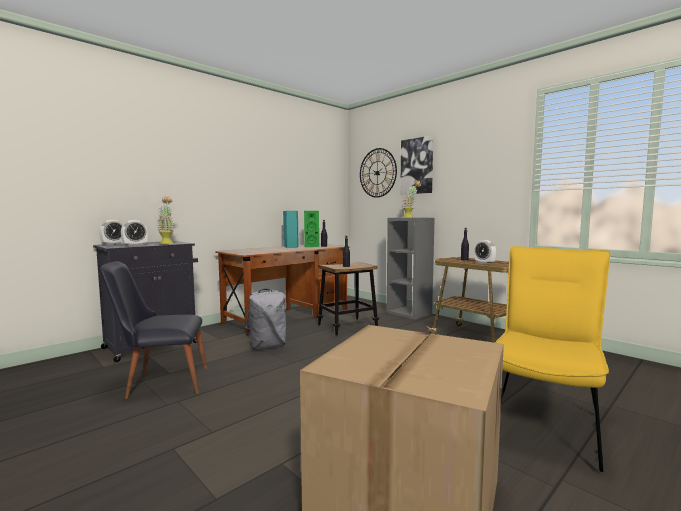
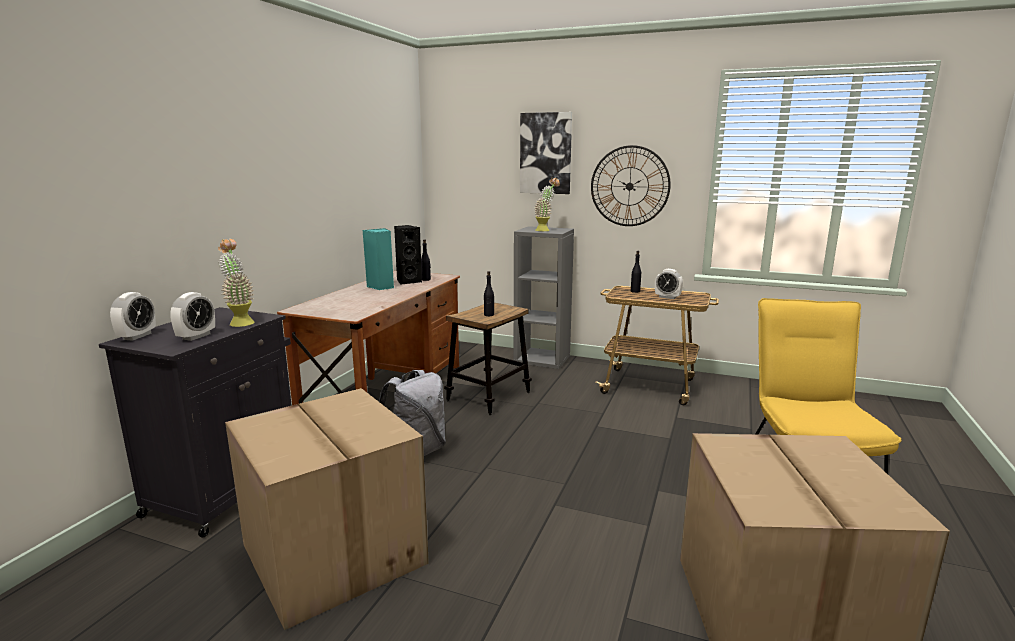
camera: 25 degrees left, 10 degrees up
black chair [100,261,207,399] -> cardboard box [225,388,429,630]
green speaker [304,211,319,247] -> black speaker [394,225,422,285]
wall clock [360,148,397,198] -> wall clock moved to [591,145,671,226]

